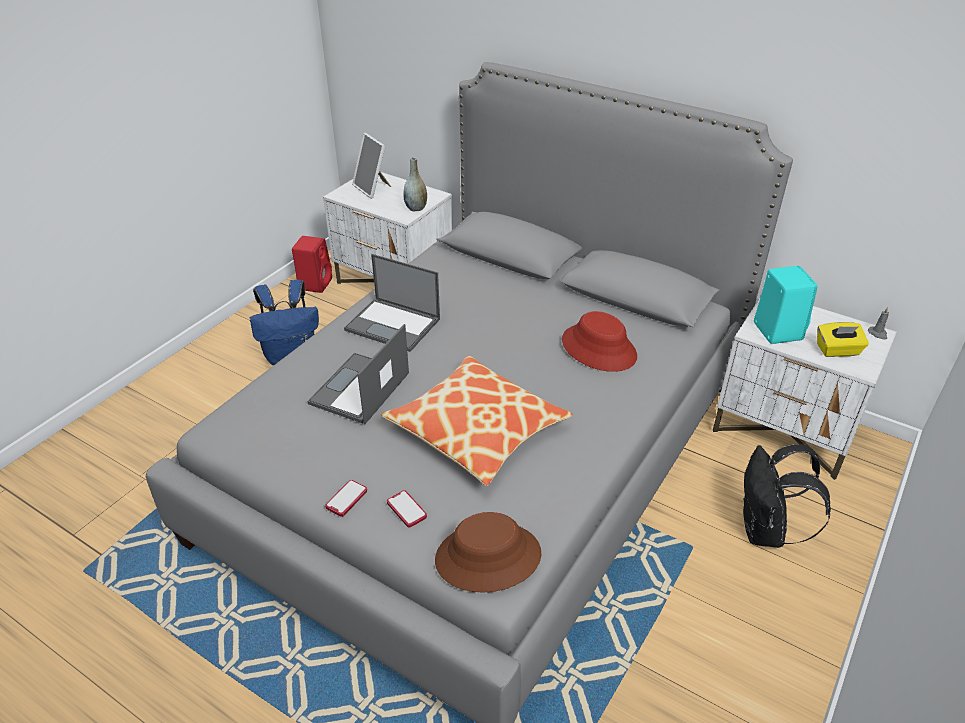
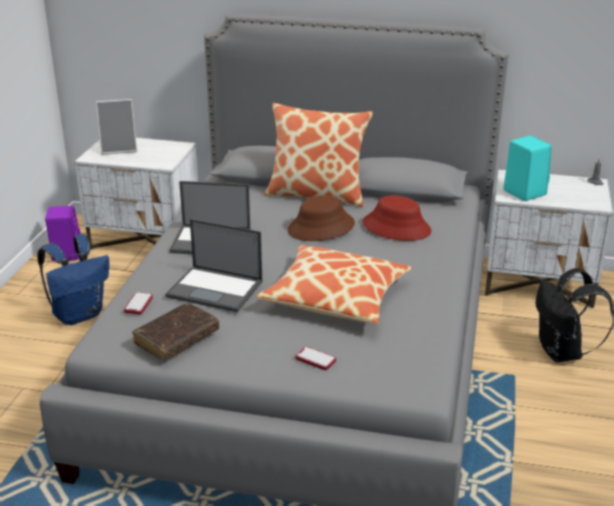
camera: 20 degrees left, 10 degrees down
red speaker [292,236,332,293] -> purple speaker [45,206,81,261]
laptop [308,324,409,424] -> laptop turned 75 degrees counterclockwise [165,219,262,313]
phone [325,480,367,517] -> phone moved to [124,292,153,314]
picture frame [352,133,391,199] -> picture frame turned 45 degrees counterclockwise [96,99,137,155]
grey vase [403,157,427,212] -> none
brown hat [435,512,541,593] -> brown hat moved to [288,195,355,241]
yellow tissue box [817,322,869,357] -> none
none -> brown book [132,303,219,360]
none -> pillow [264,103,373,207]

